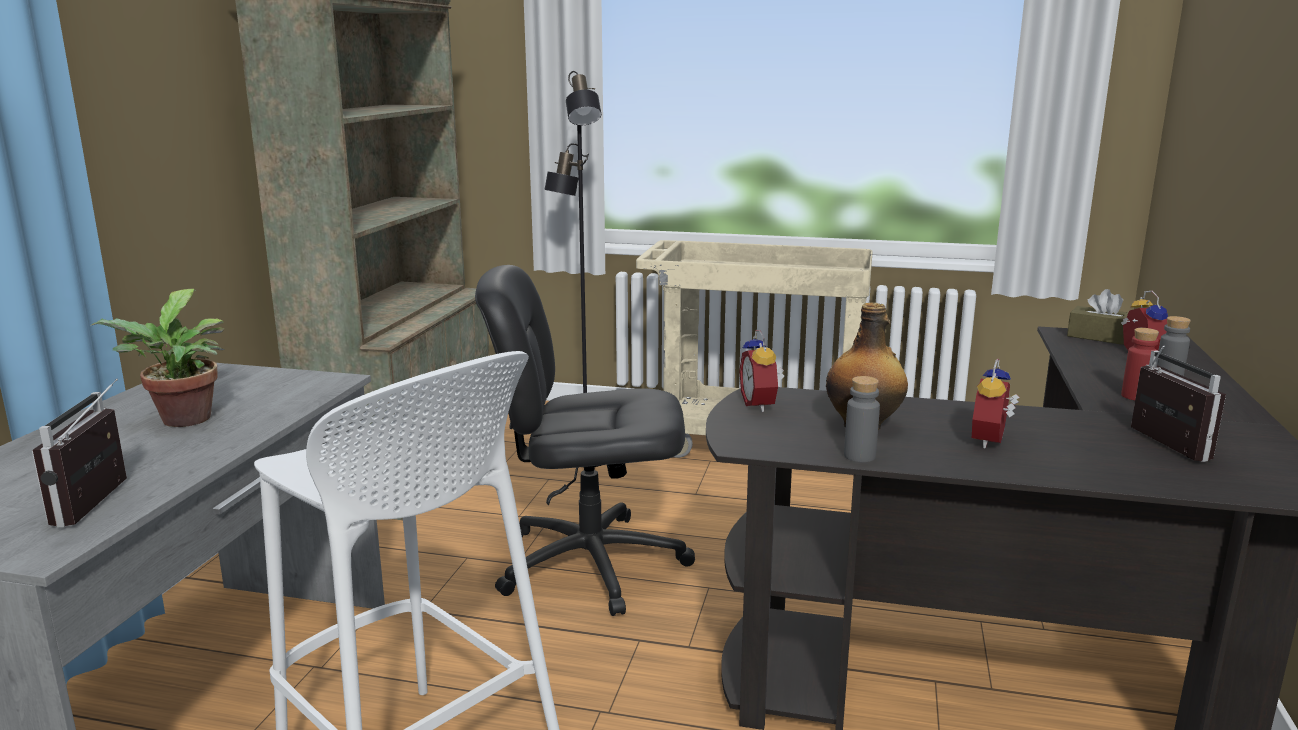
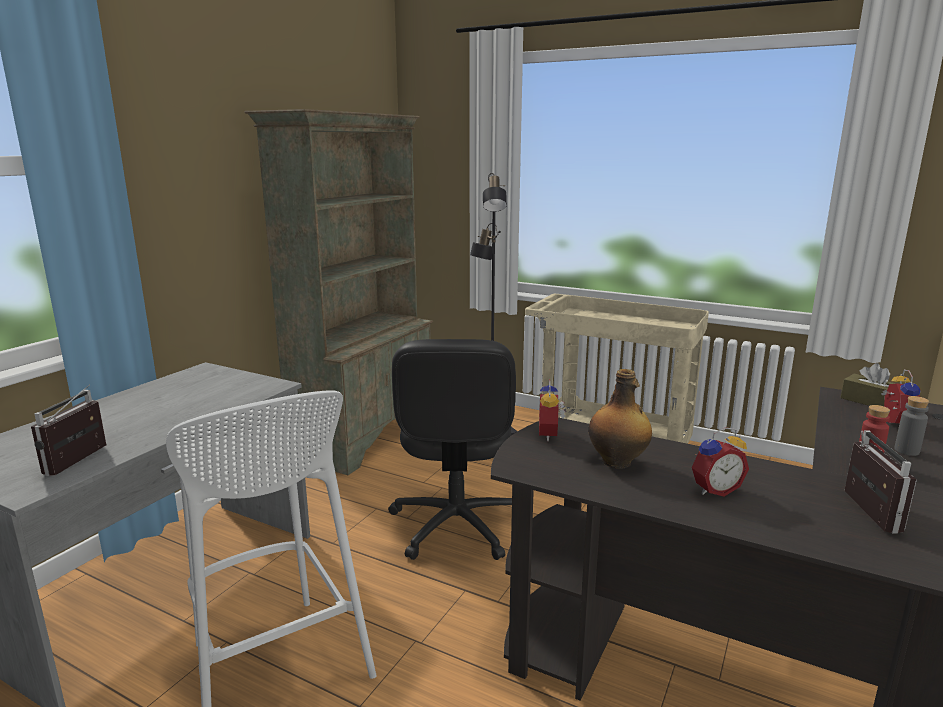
camera: 15 degrees right, 0 degrees up
potted plant [90,289,225,427] -> none
black office chair [475,265,695,616] -> black office chair turned 105 degrees counterclockwise [388,339,516,560]
grey bottle [844,376,880,462] -> none
alarm clock [972,359,1020,449] -> alarm clock turned 150 degrees counterclockwise [691,427,749,497]

